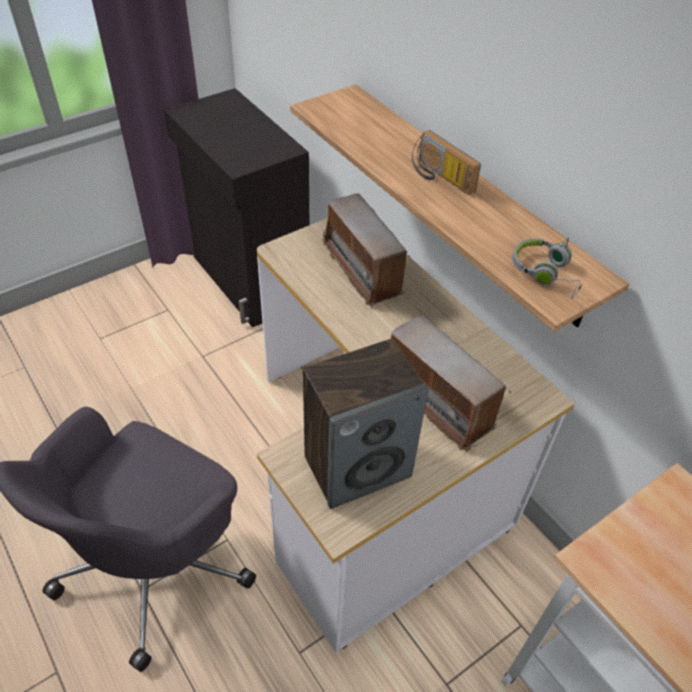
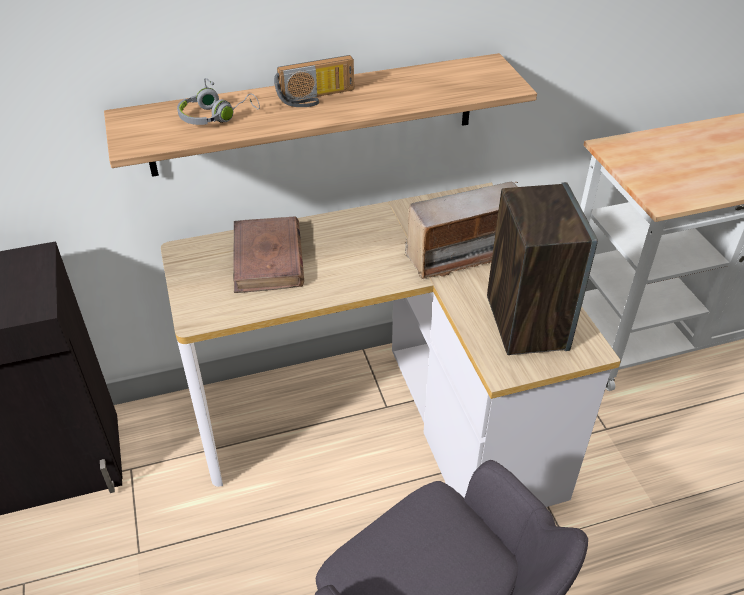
camera: 70 degrees left, 5 degrees down
radio [323,194,410,307] -> brown book [233,216,304,293]
grey headphones [512,237,582,299] -> grey headphones moved to [177,78,260,125]

